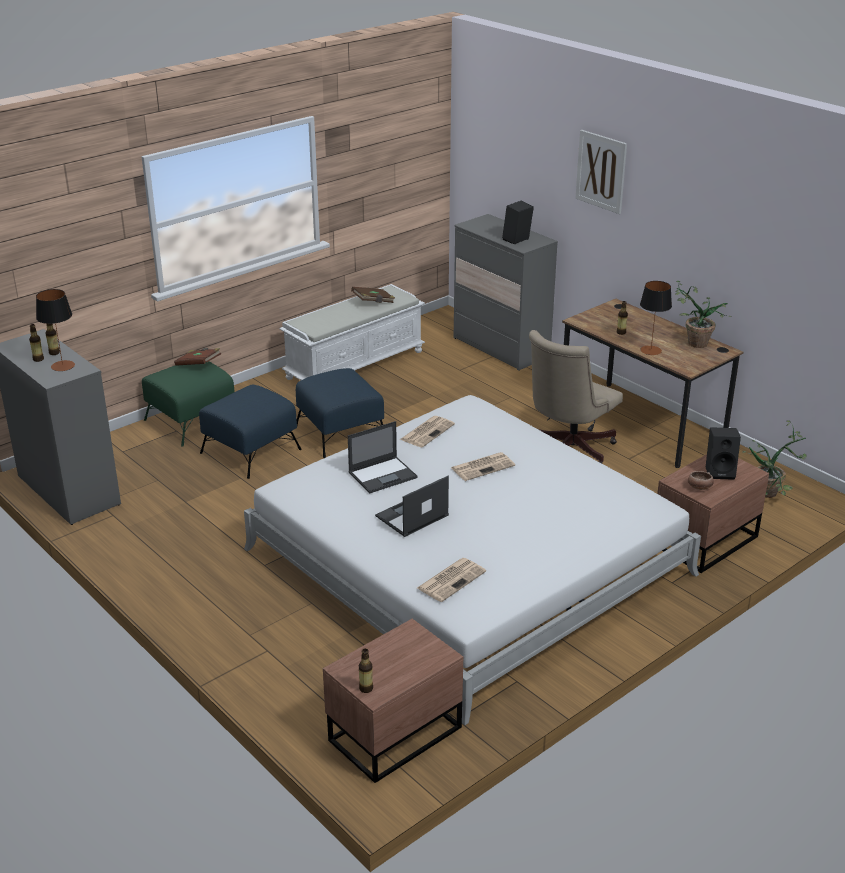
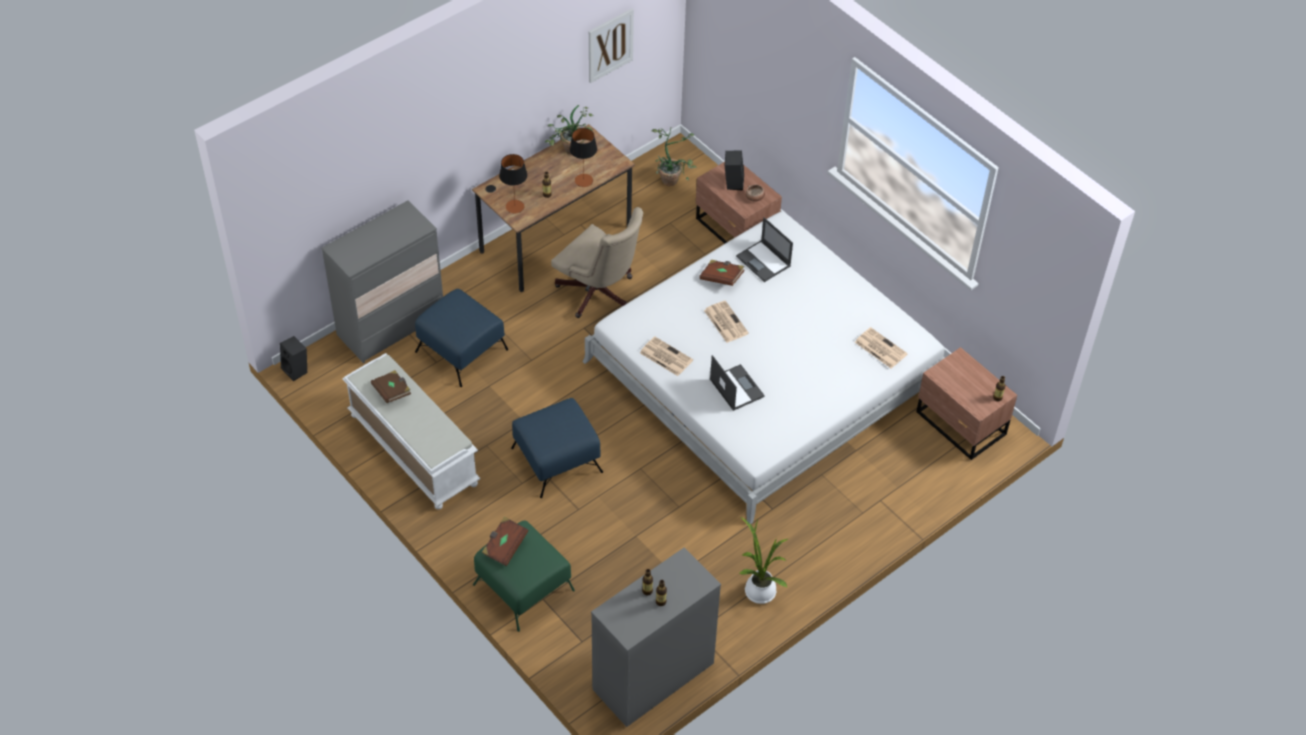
camera: 90 degrees left, 20 degrees up
table lamp [36,289,75,371] -> table lamp moved to [499,154,527,214]
blue ottoman [199,385,302,479] -> blue ottoman moved to [415,289,508,387]
laptop [375,476,449,537] -> laptop moved to [736,217,793,282]
black speaker [502,200,534,244] -> black speaker moved to [280,336,307,381]
picture [576,130,627,214] -> picture moved to [589,9,634,83]
none -> brown book [699,260,745,286]
none -> potted plant [740,517,788,604]

